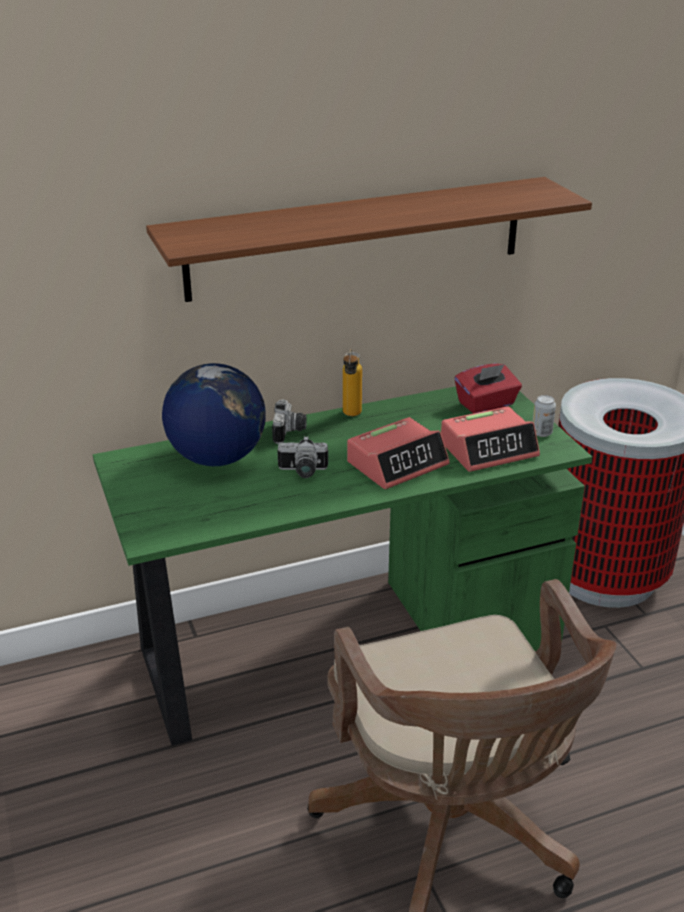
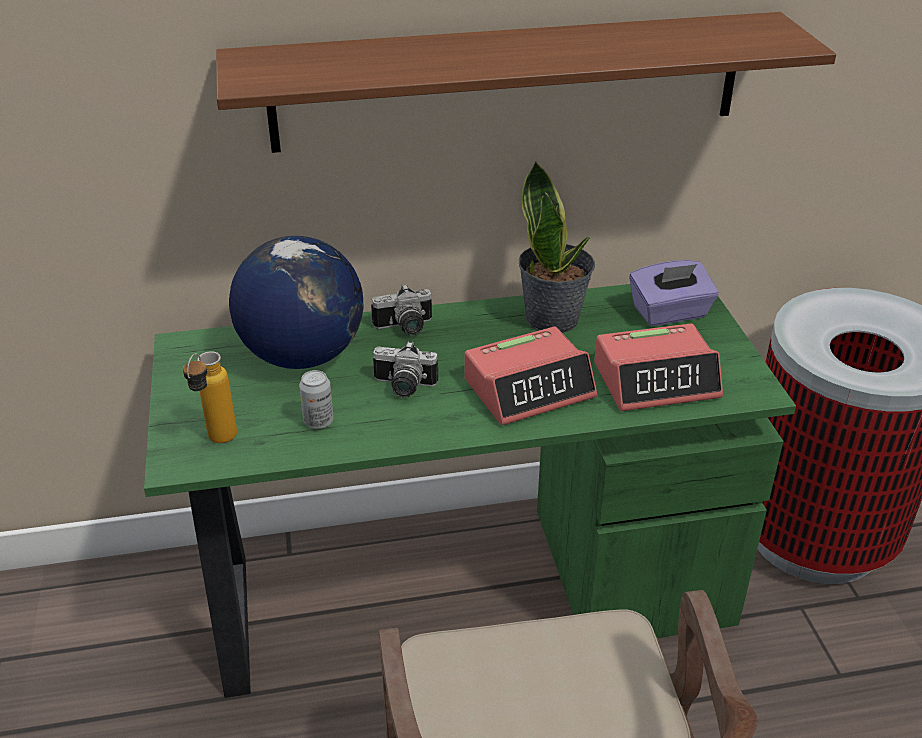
camera: 10 degrees right, 5 degrees up
camera [272,399,307,444] -> camera turned 60 degrees clockwise [371,284,432,335]
bottle [343,349,362,416] -> bottle moved to [183,351,237,443]
red tissue box [455,363,522,414] -> purple tissue box [629,260,719,326]
can [532,395,556,437] -> can moved to [299,370,333,429]
none -> potted plant [519,160,595,333]

